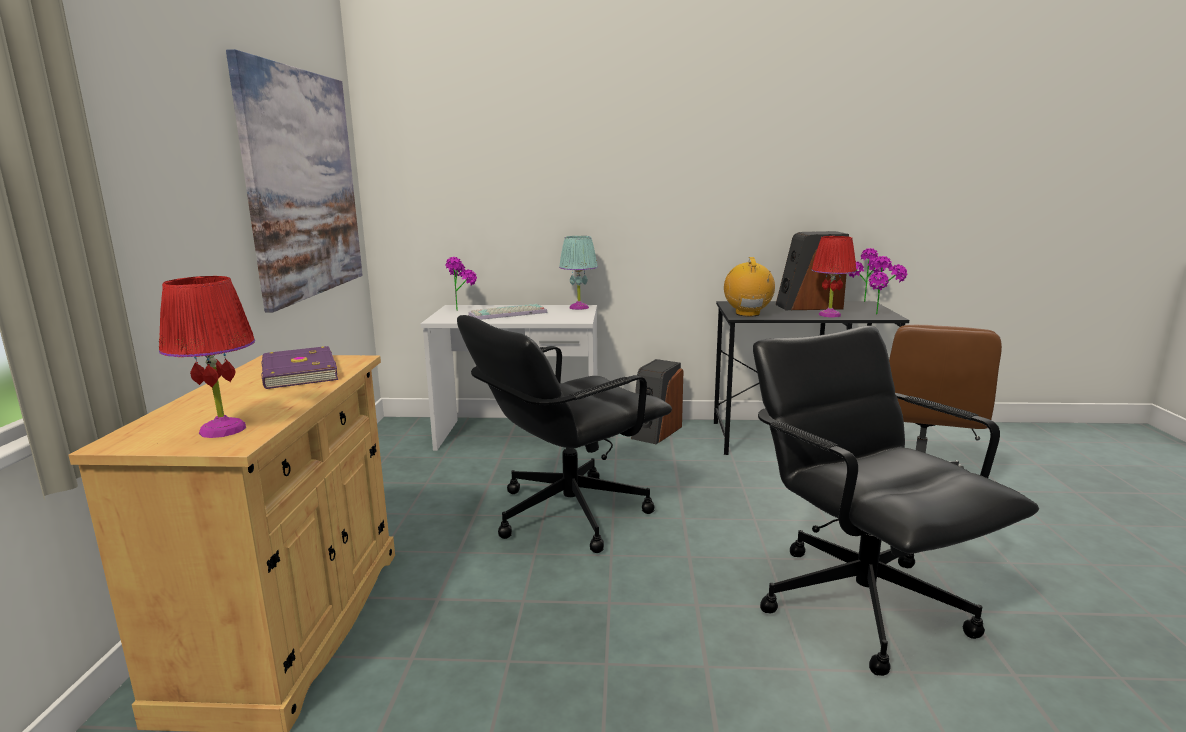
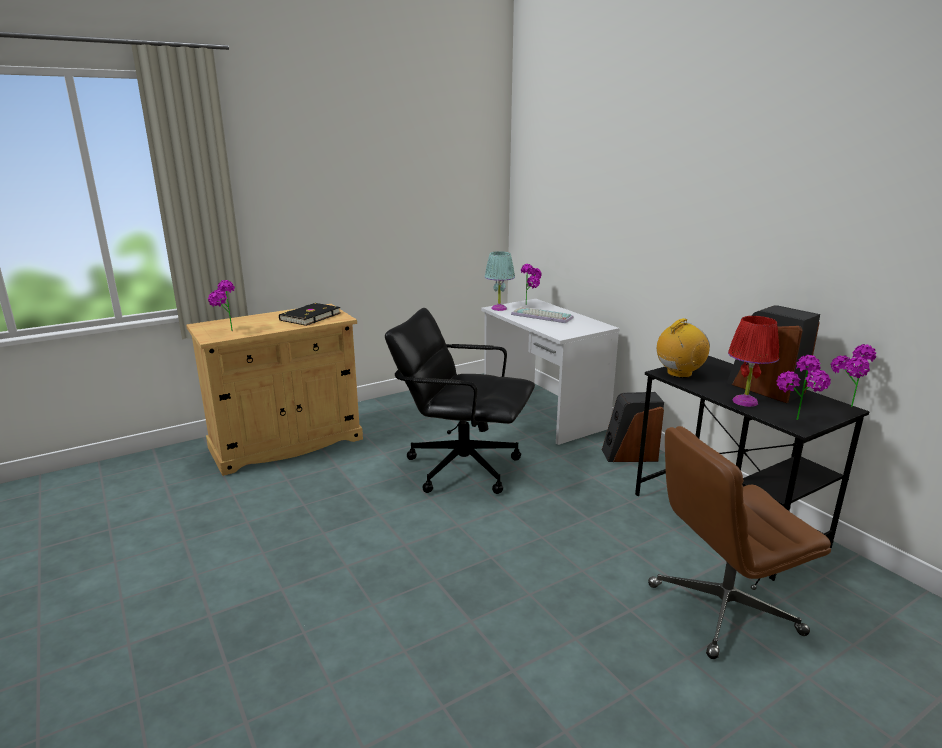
camera: 55 degrees right, 5 degrees up
red table lamp [159,276,255,438] -> potted plant [208,280,235,331]
picture [226,49,363,312] -> none
purple book [262,346,338,389] -> black book [279,303,340,326]
turquoise table lamp [559,236,598,310] -> turquoise table lamp moved to [484,251,515,311]
black office chair [753,326,1039,676] -> none

